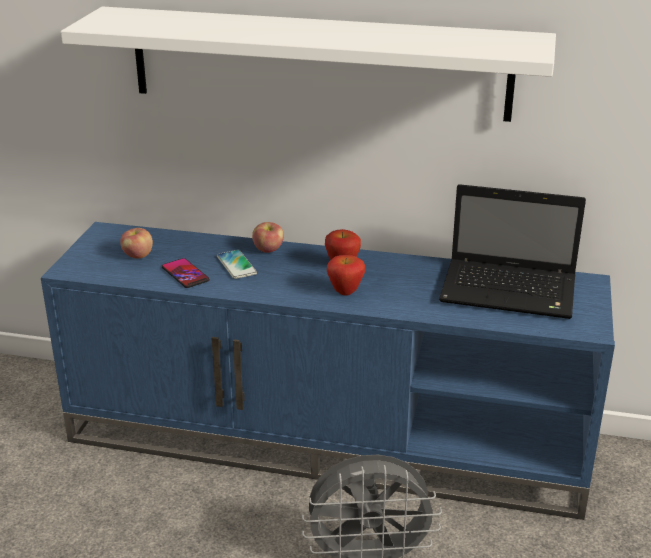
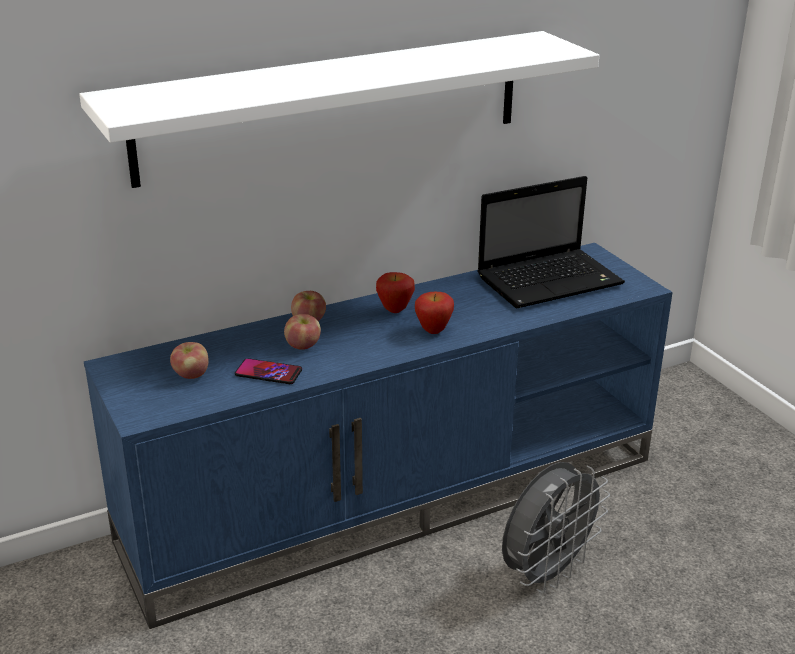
camera: 40 degrees left, 0 degrees up
phone [217,250,257,279] -> apple [284,314,321,350]

